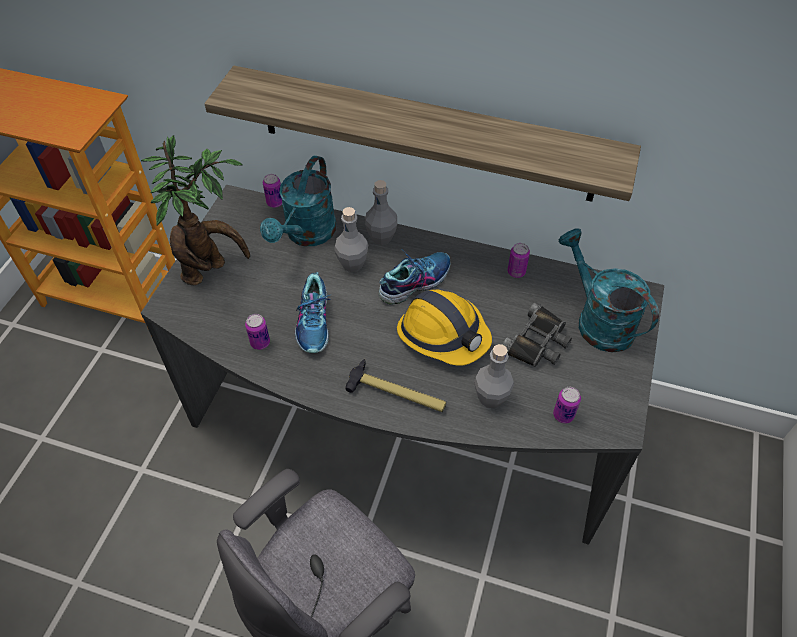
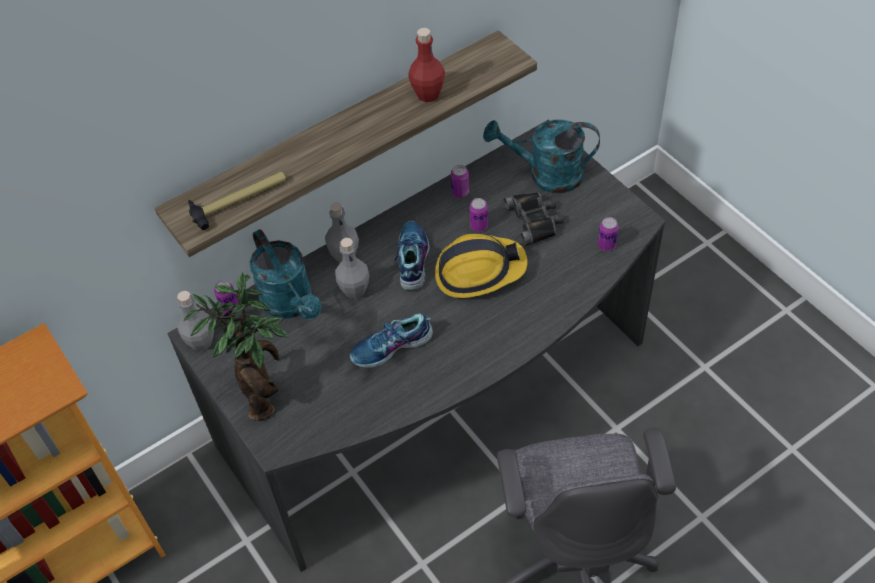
camera: 50 degrees left, 0 degrees up
can [245,314,270,350] -> can moved to [470,198,488,232]
shoe [295,272,331,353] -> shoe turned 120 degrees clockwise [349,313,433,368]
hammer [345,359,446,412] -> hammer moved to [188,171,287,230]
grey bottle [474,344,514,408] -> grey bottle moved to [177,291,214,351]
none -> red bottle [408,28,445,102]

